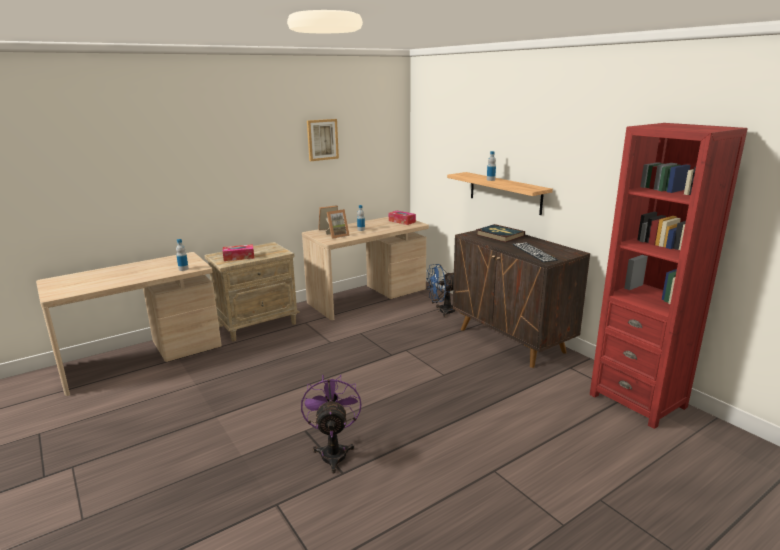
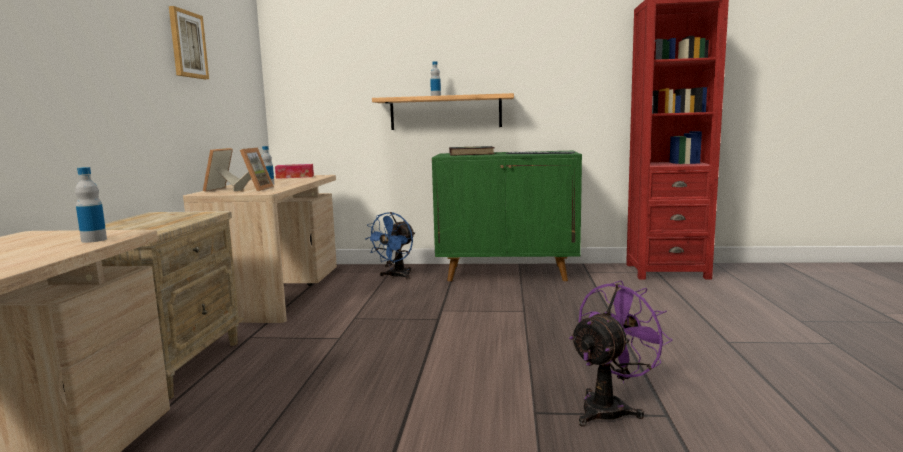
camera: 50 degrees left, 10 degrees down
tissue box [223,244,254,261] -> none
purple fan [301,375,362,474] -> purple fan turned 105 degrees clockwise [569,280,673,427]
brown cabinet [453,230,590,368] -> green cabinet [432,151,582,281]

